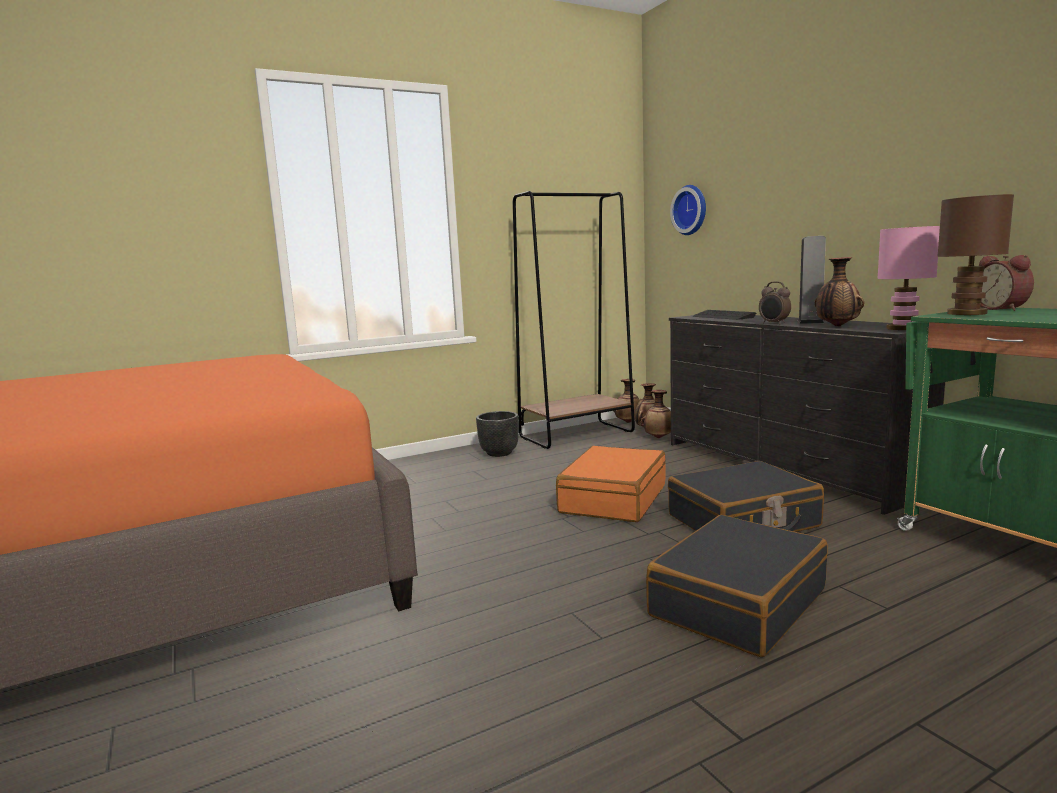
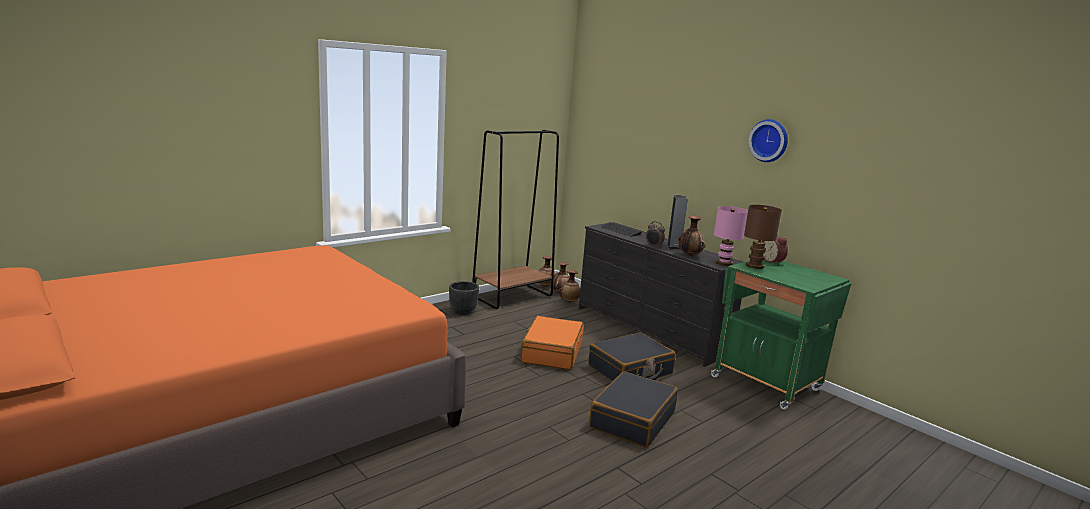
camera: 15 degrees left, 5 degrees up
wall clock [670,185,706,235] -> wall clock moved to [748,119,788,162]

